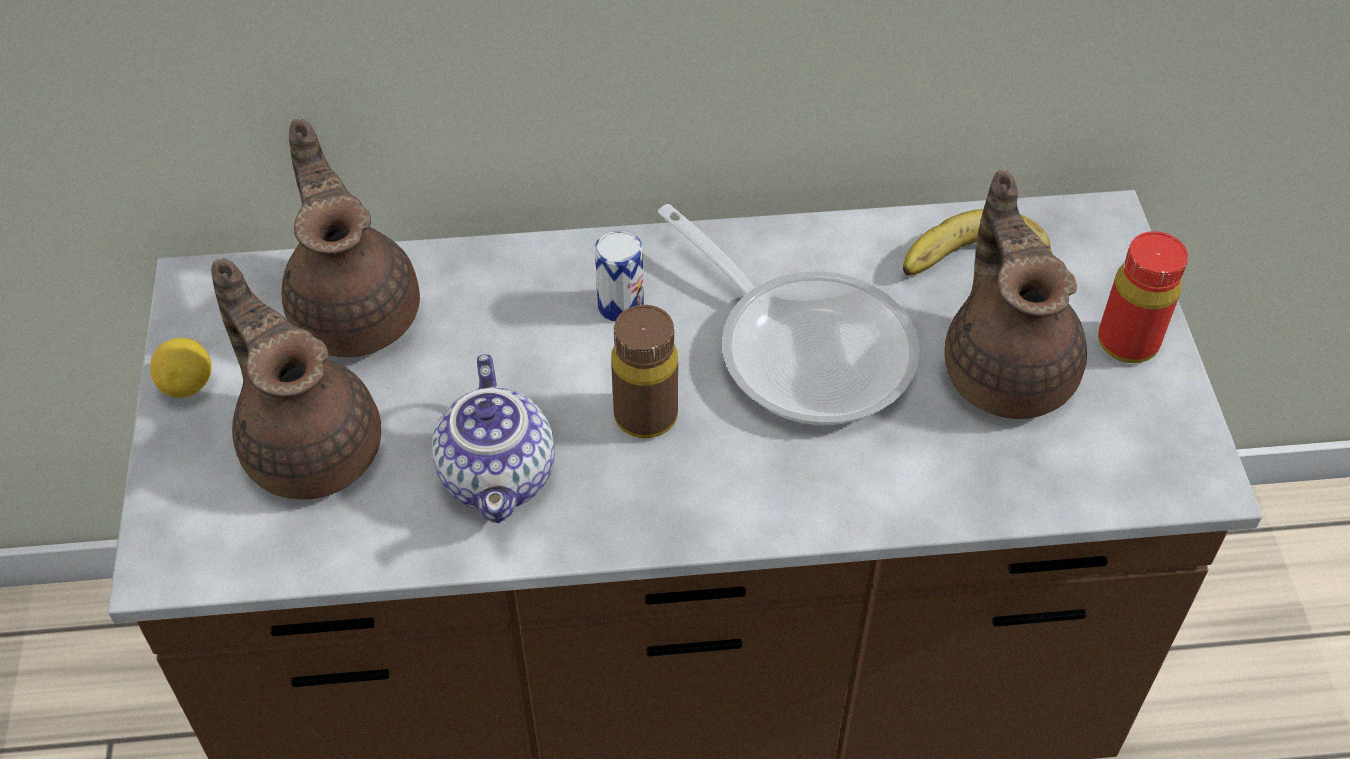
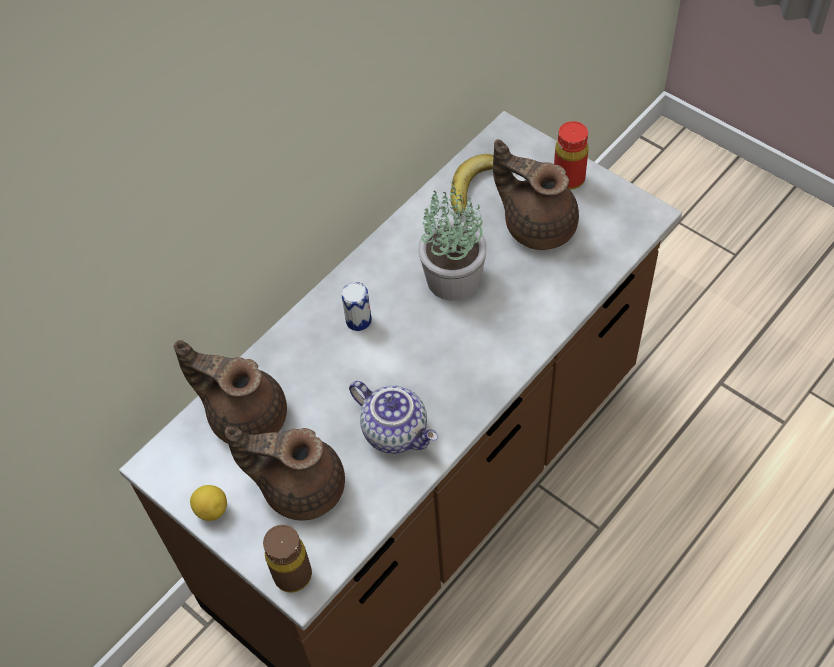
camera: 40 degrees left, 5 degrees up
brown bottle [611,305,678,438] -> brown bottle moved to [263,525,312,593]
frying pan [658,204,919,425] -> potted plant [418,182,487,301]

